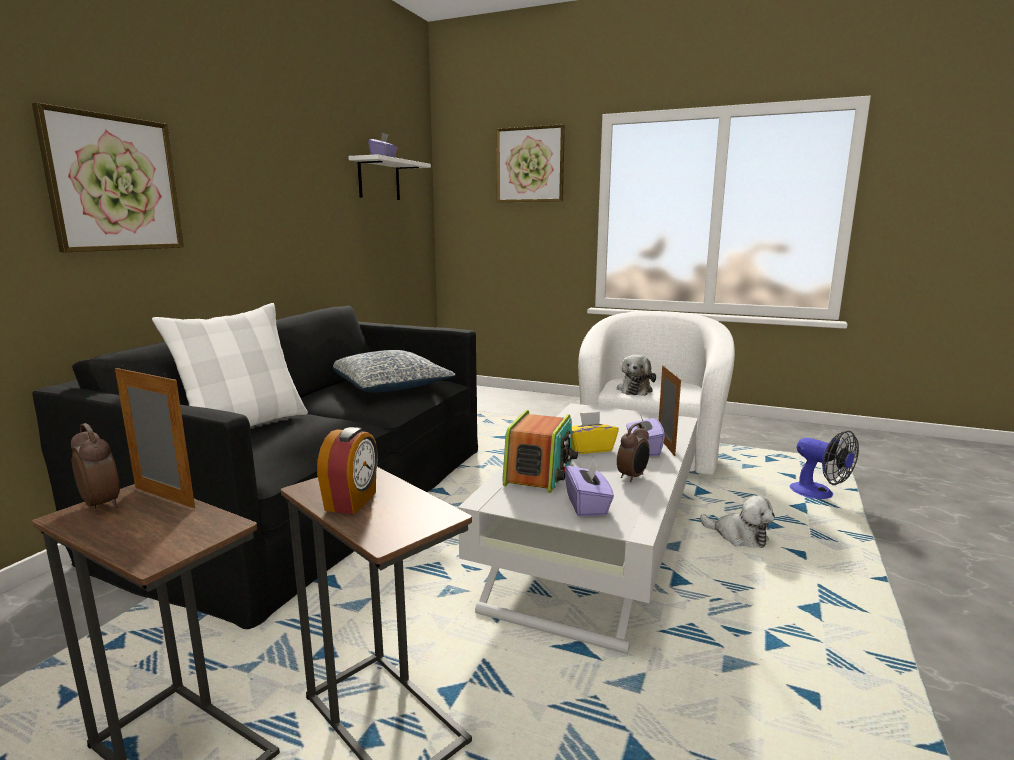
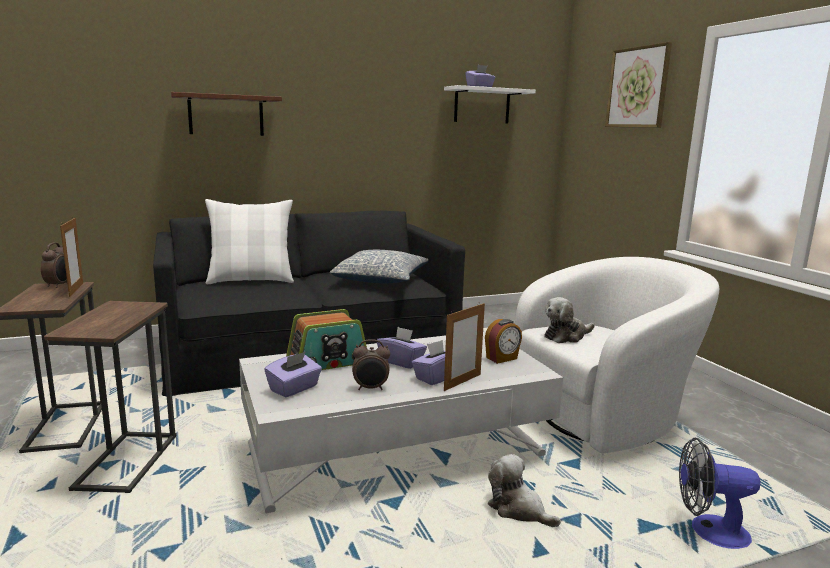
camera: 45 degrees right, 0 degrees up
picture [32,103,184,252] -> brown shelf [171,92,282,136]
alarm clock [317,427,378,514] -> alarm clock moved to [485,319,522,364]
yellow tissue box [572,412,619,454] -> purple tissue box [377,327,427,369]
plush toy [700,496,775,548] -> plush toy turned 135 degrees clockwise [488,454,561,527]
fan [790,431,859,499] -> fan turned 90 degrees clockwise [679,438,761,549]

